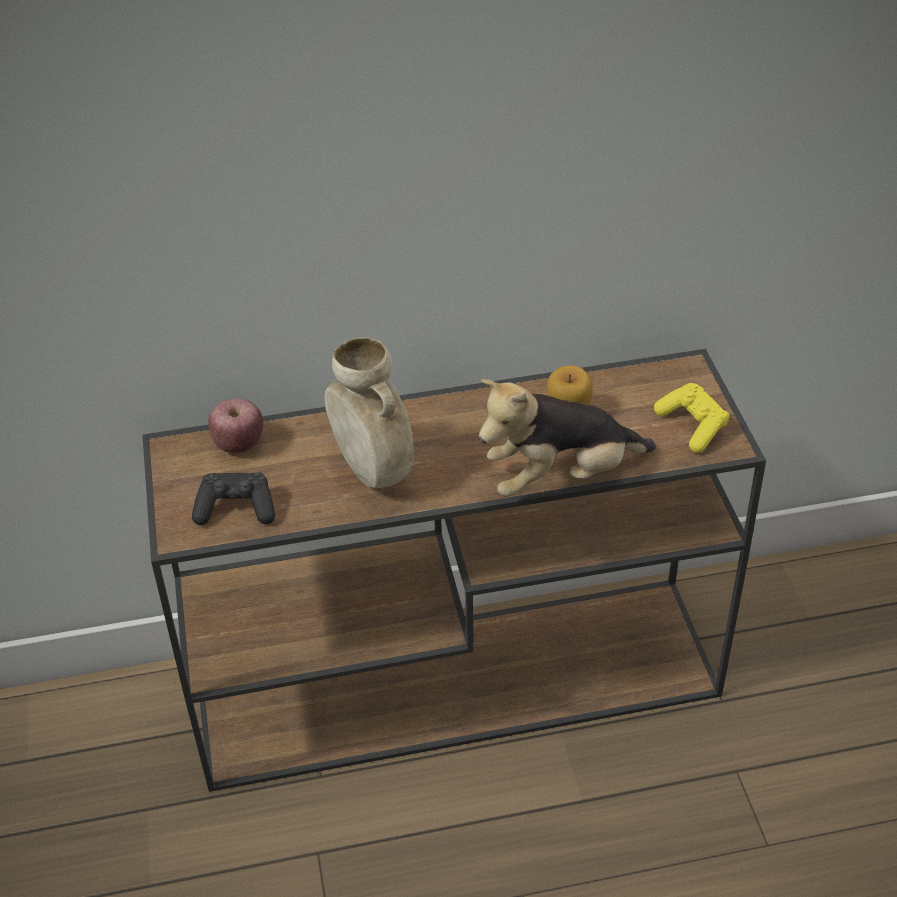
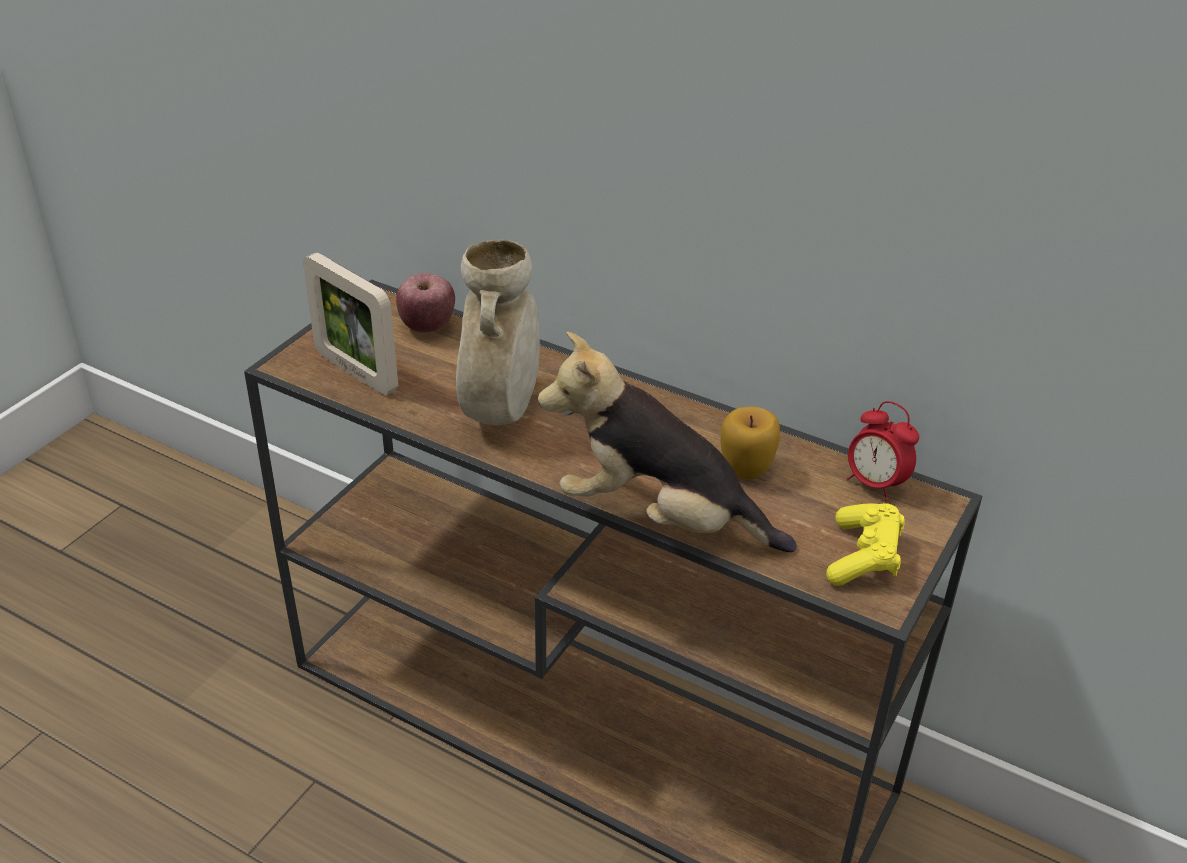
camera: 40 degrees right, 5 degrees down
black game controller [192,472,275,525] -> picture frame [303,253,398,395]
none -> alarm clock [847,401,919,501]

